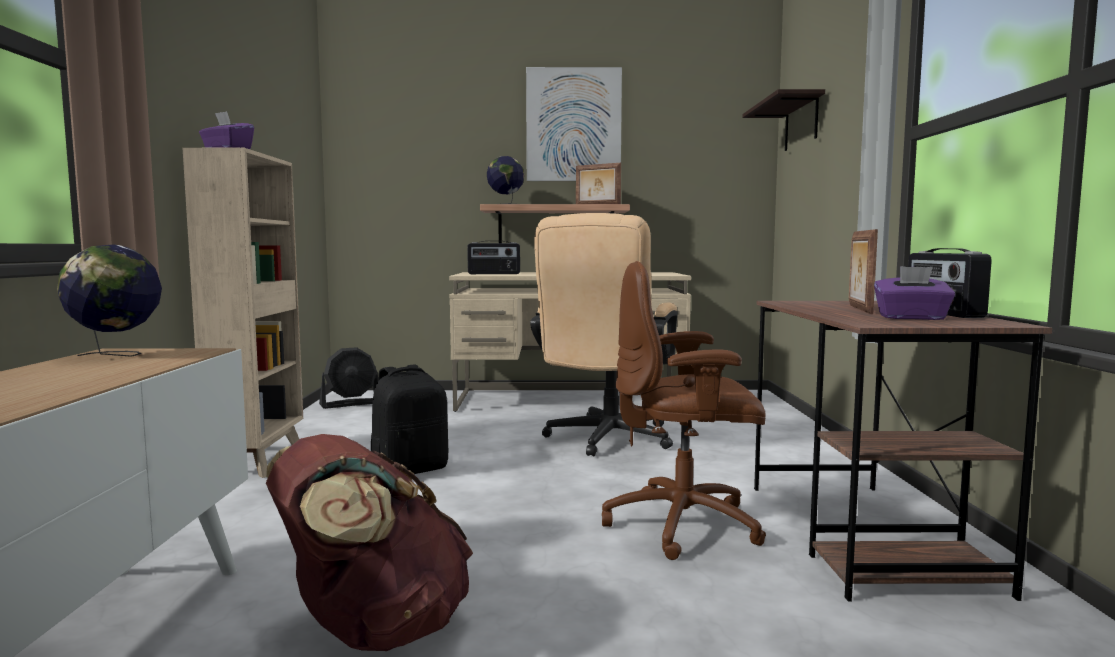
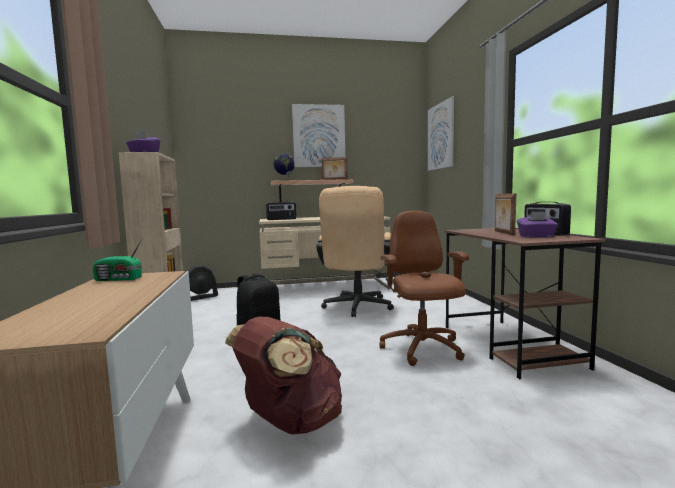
camera: 10 degrees left, 0 degrees up
globe [57,244,162,357] -> radio [93,239,142,281]
brown office chair [602,261,766,560] -> brown office chair turned 90 degrees clockwise [379,211,469,366]
shelf [742,89,825,151] -> picture [428,96,454,171]

